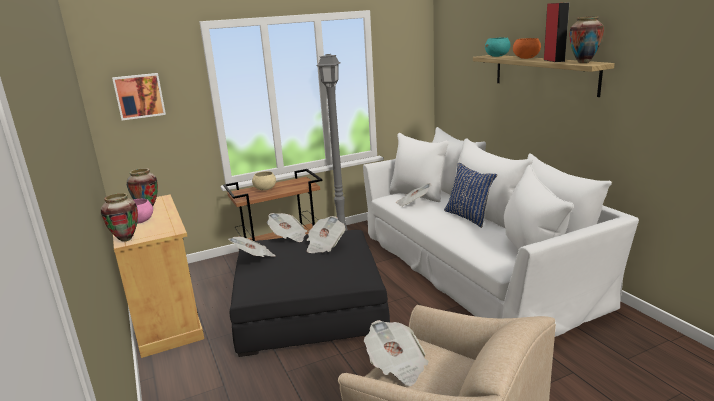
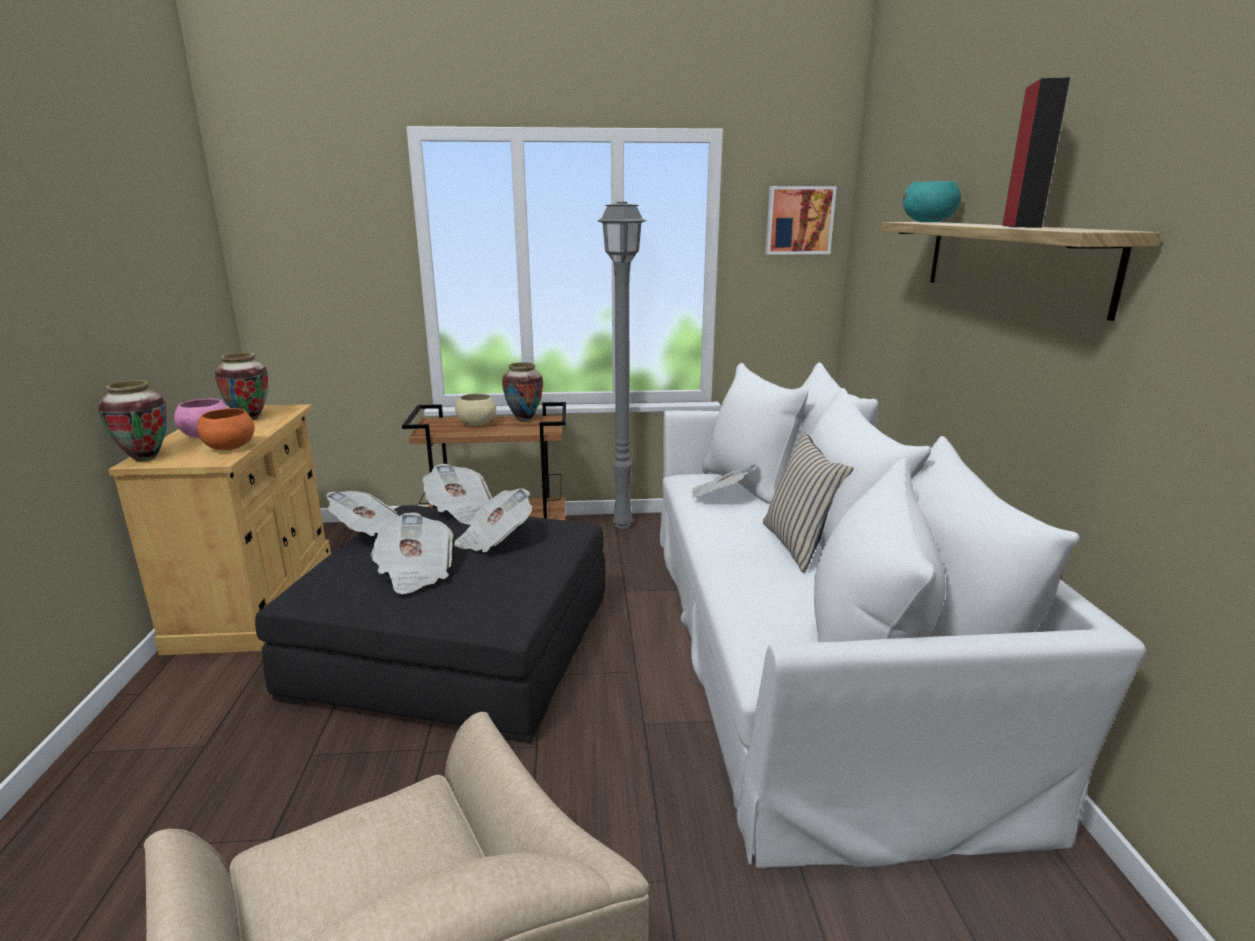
camera: 20 degrees right, 0 degrees up
picture [112,73,166,120] -> picture moved to [765,186,837,255]
newspaper [364,320,429,386] -> newspaper moved to [371,513,453,594]
blue pillow [444,163,498,228] -> beige pillow [763,432,854,573]
orange bowl [513,38,541,59] -> orange bowl moved to [197,408,255,450]
vase [569,16,604,63] -> vase moved to [502,362,543,421]

